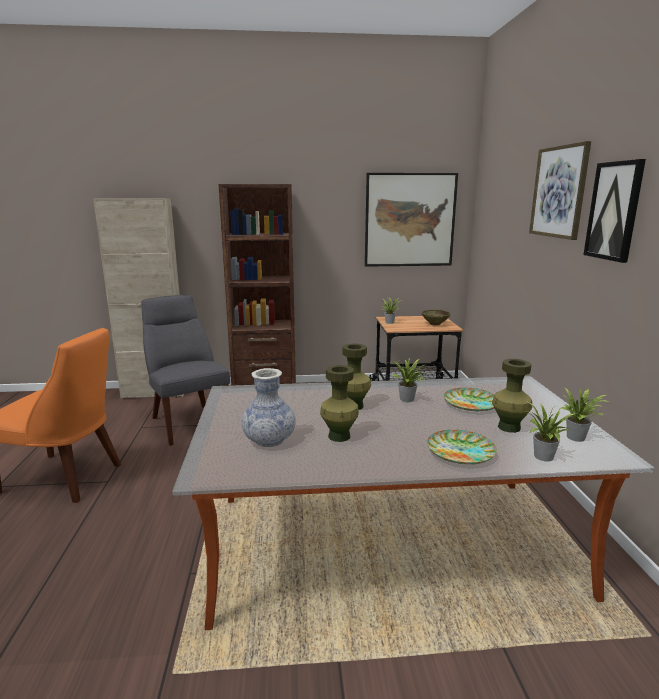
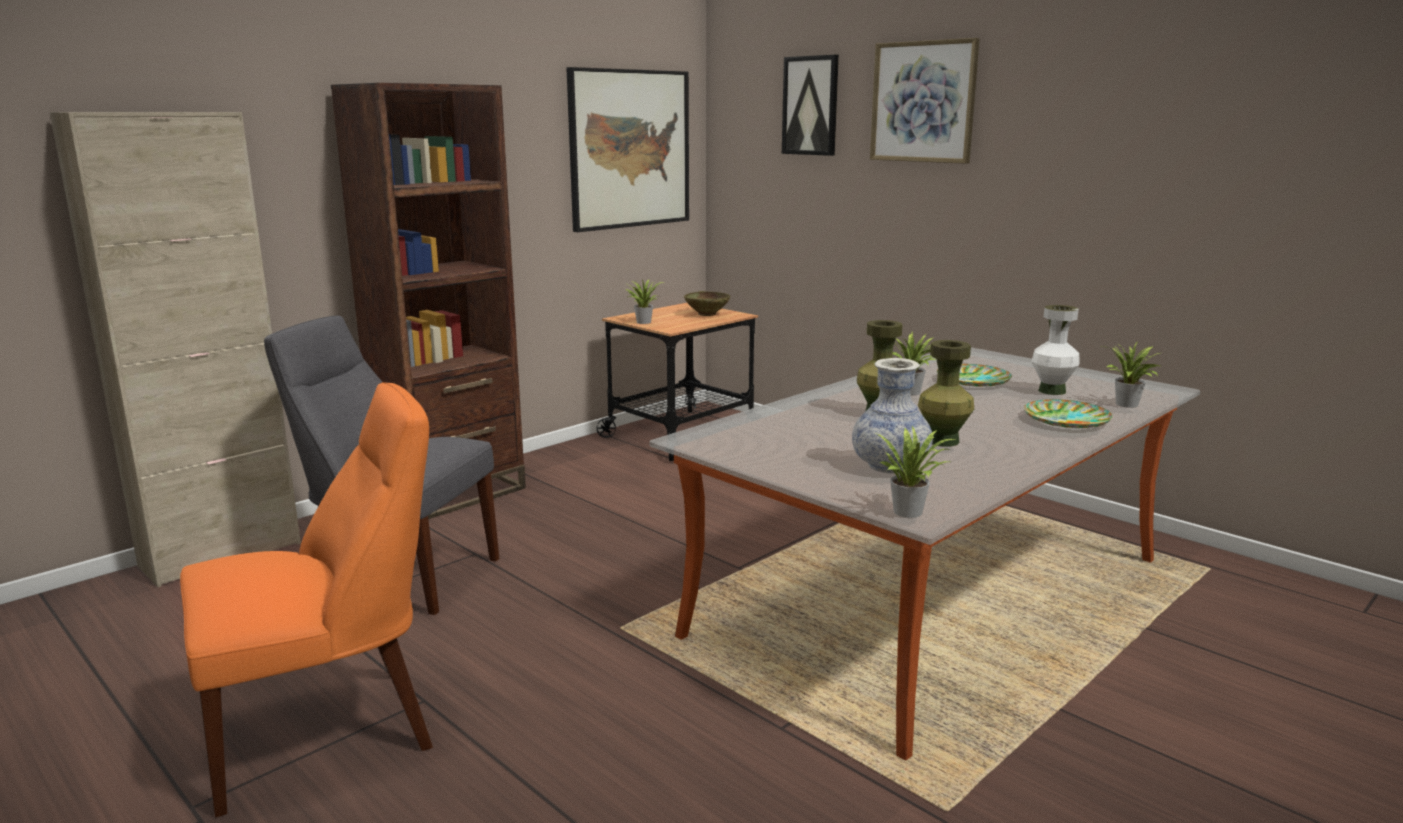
camera: 40 degrees left, 0 degrees up
green vase [492,359,532,433] -> white vase [1031,305,1080,395]
potted plant [559,388,609,442] -> potted plant moved to [877,426,956,518]
picture [583,159,646,263] -> picture moved to [782,55,839,156]

